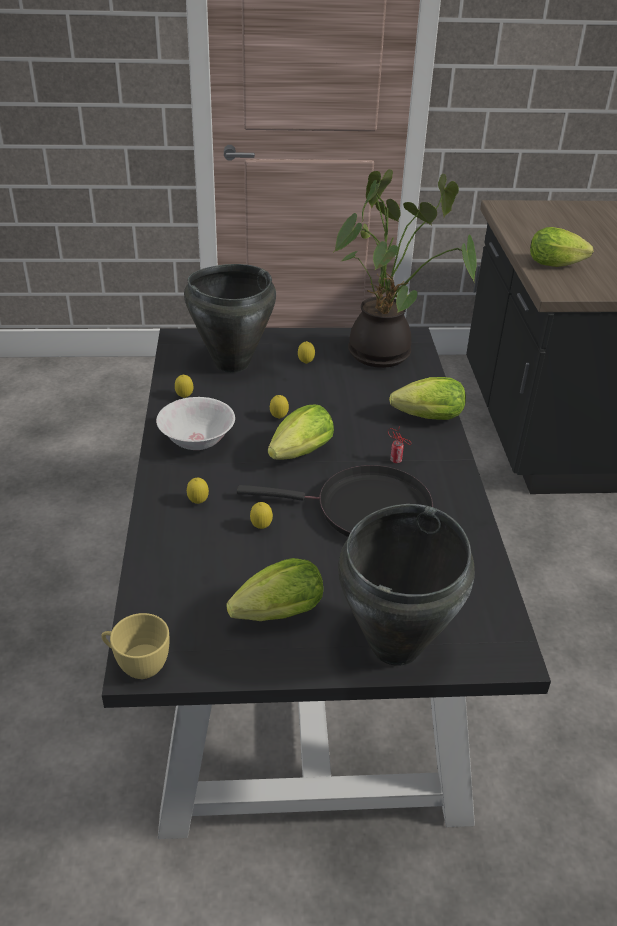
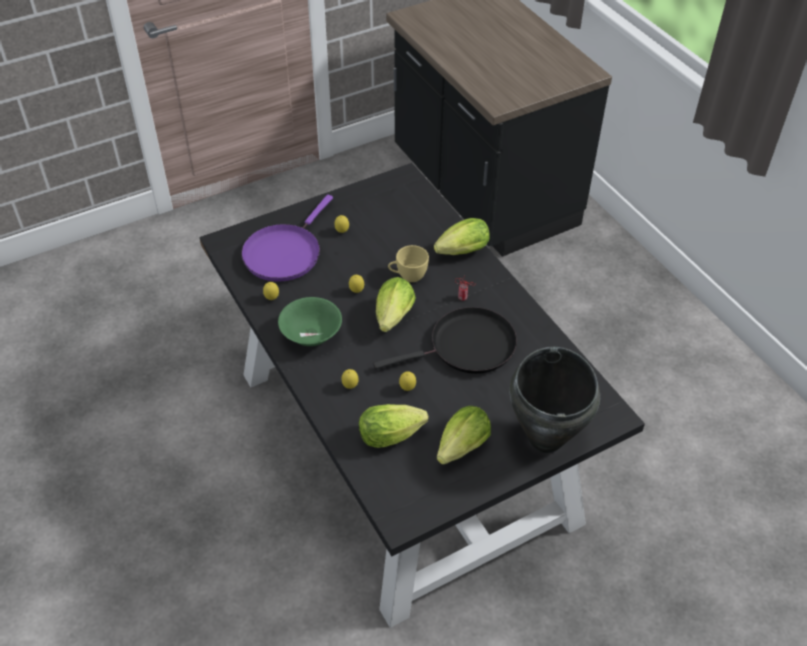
camera: 25 degrees left, 10 degrees up
yellow cup [101,613,170,679] -> yellow cup moved to [388,245,429,282]
white bowl [156,397,235,450] -> green bowl [278,297,342,346]
black cooking pot [184,264,276,373] -> purple frying pan [241,195,333,282]
potted plant [334,169,477,368] -> none
lettuce [530,227,593,267] -> lettuce moved to [359,404,428,448]

